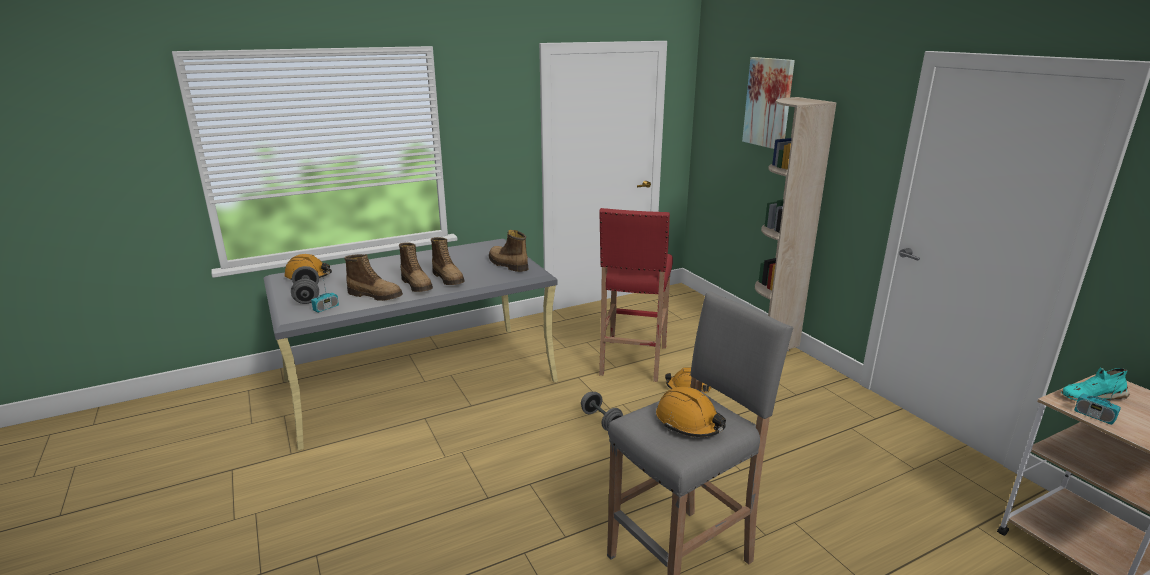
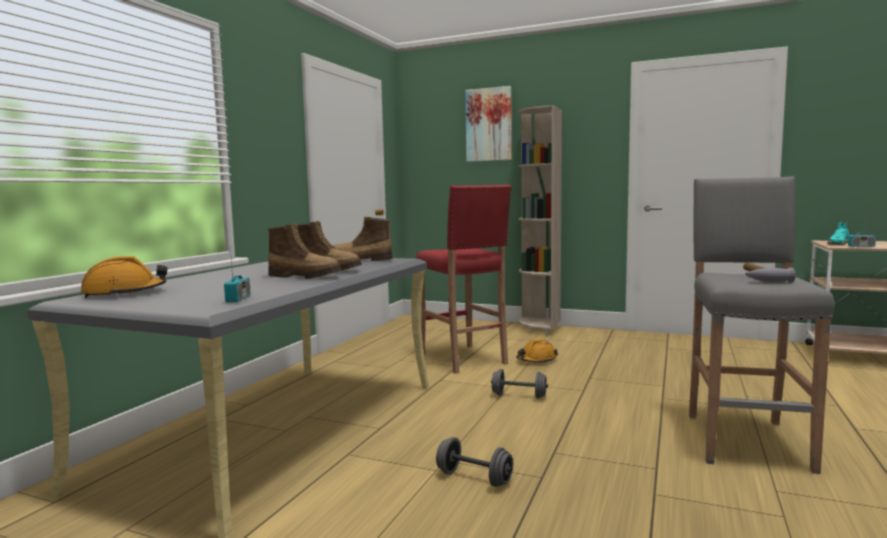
camera: 40 degrees left, 15 degrees down
grey dumbbell [291,266,319,304] -> grey dumbbell moved to [436,437,513,487]
boot [344,254,403,301] -> none
orange hard hat [656,387,726,437] -> hammer [743,263,796,282]

